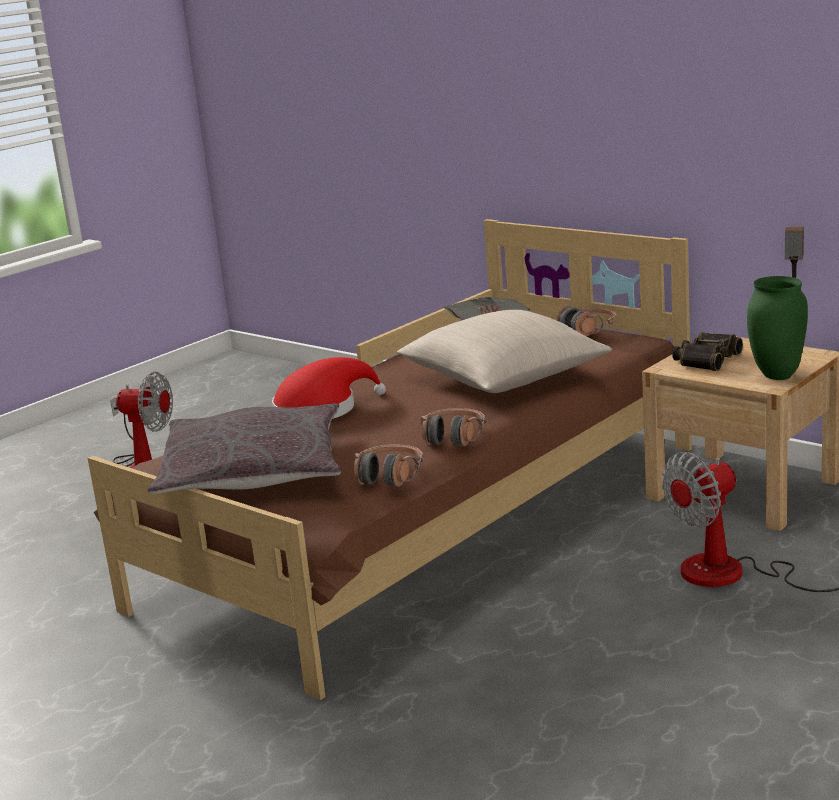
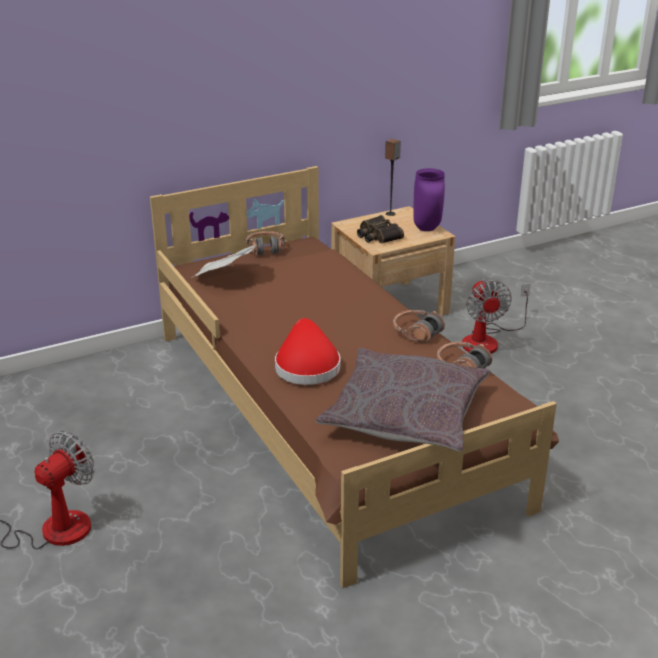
camera: 70 degrees left, 10 degrees up
beige pillow [397,310,612,393] -> none
green vase [747,276,808,380] -> purple vase [414,168,445,231]

